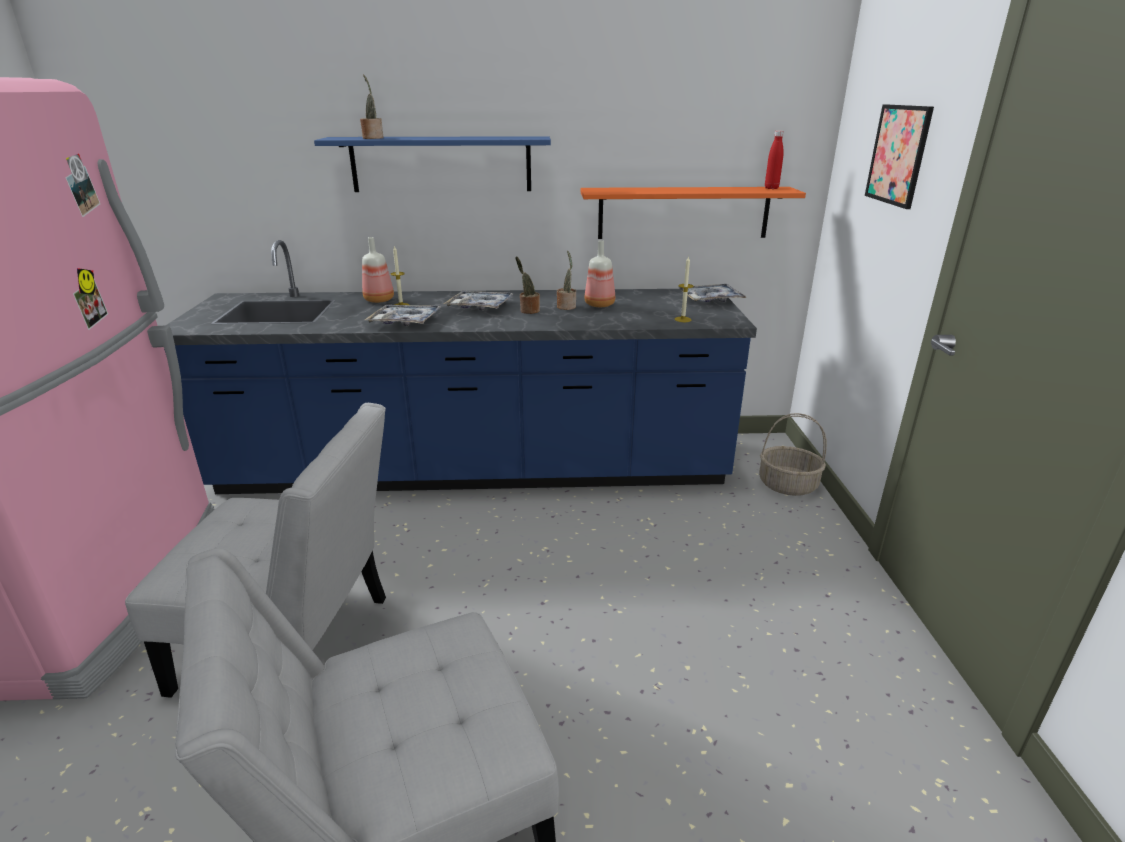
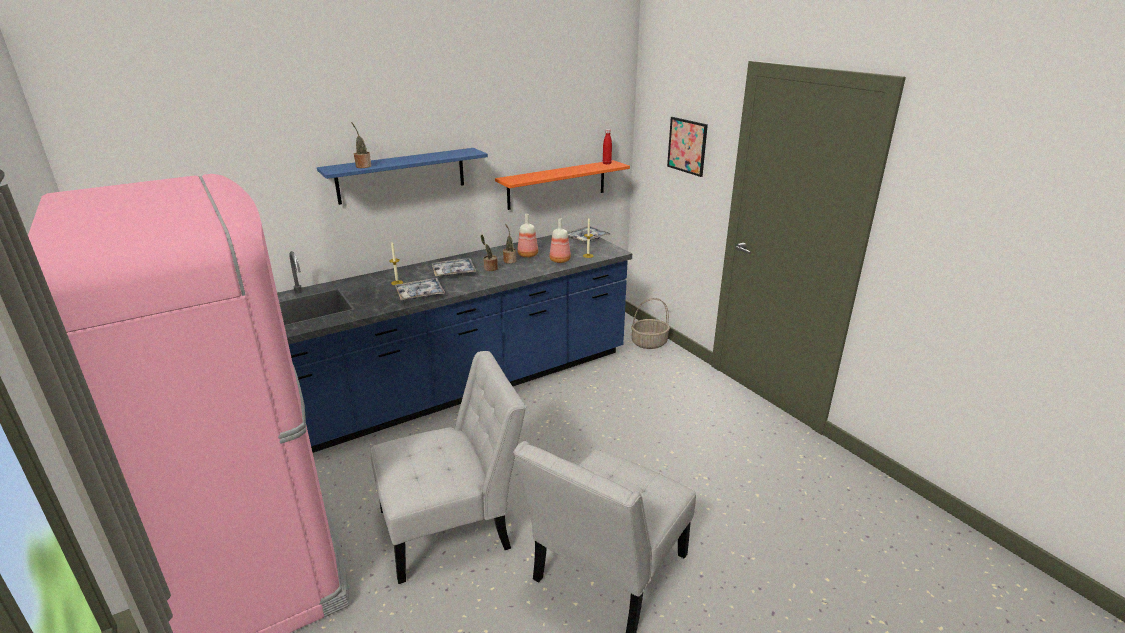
camera: 30 degrees left, 0 degrees up
bottle [362,237,394,303] -> bottle moved to [550,218,571,263]

